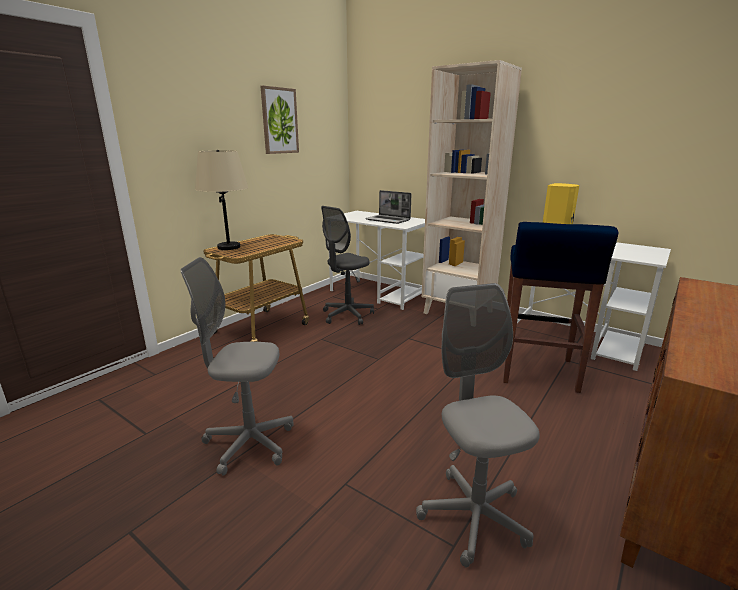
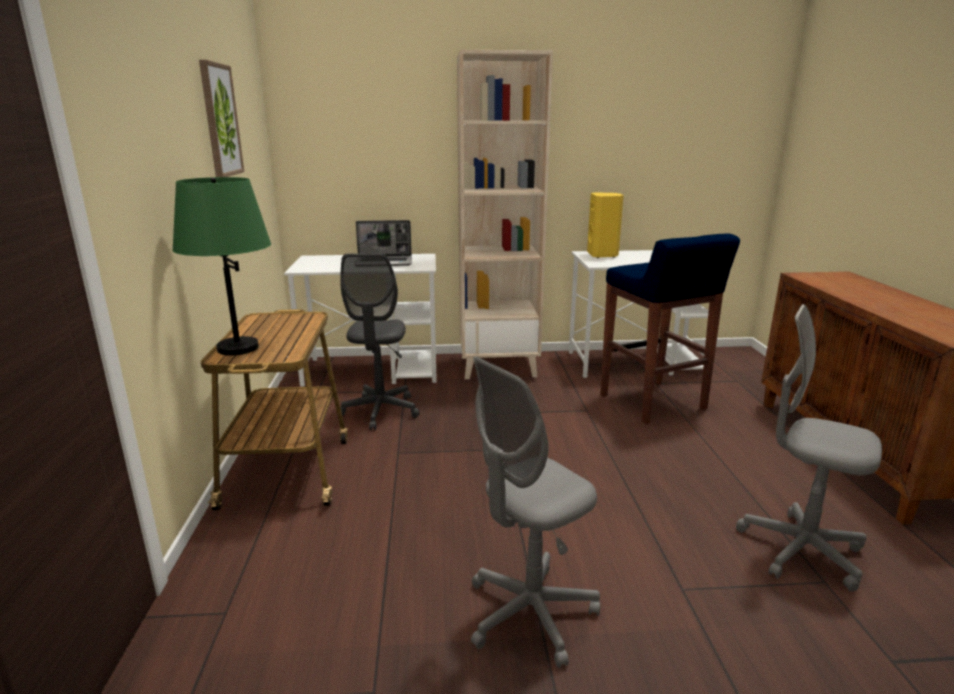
camera: 40 degrees left, 0 degrees up
beige table lamp [195,150,248,250] -> green table lamp [172,177,271,356]

